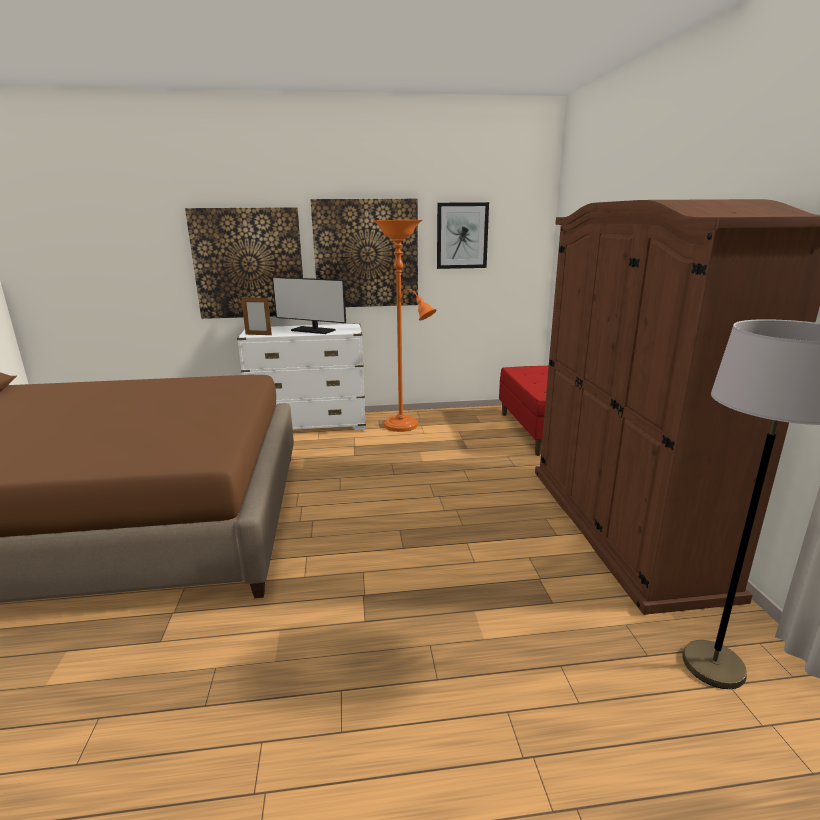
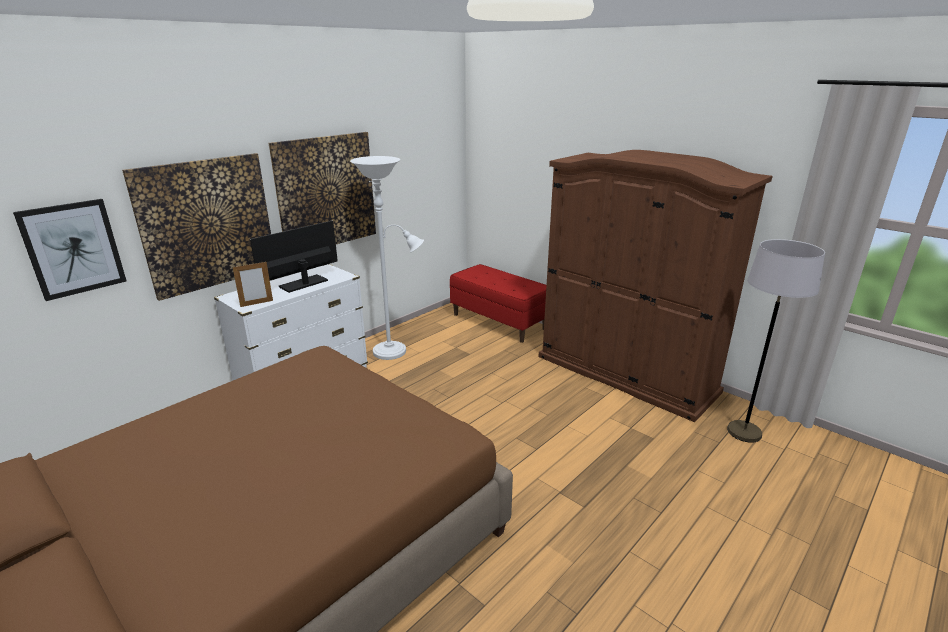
camera: 40 degrees left, 5 degrees up
monitor [272,277,346,334] -> monitor turned 150 degrees clockwise [250,221,338,293]
orange floor lamp [373,220,437,432] -> white floor lamp [350,156,424,360]
picture [437,202,489,269] -> picture moved to [13,199,126,301]

